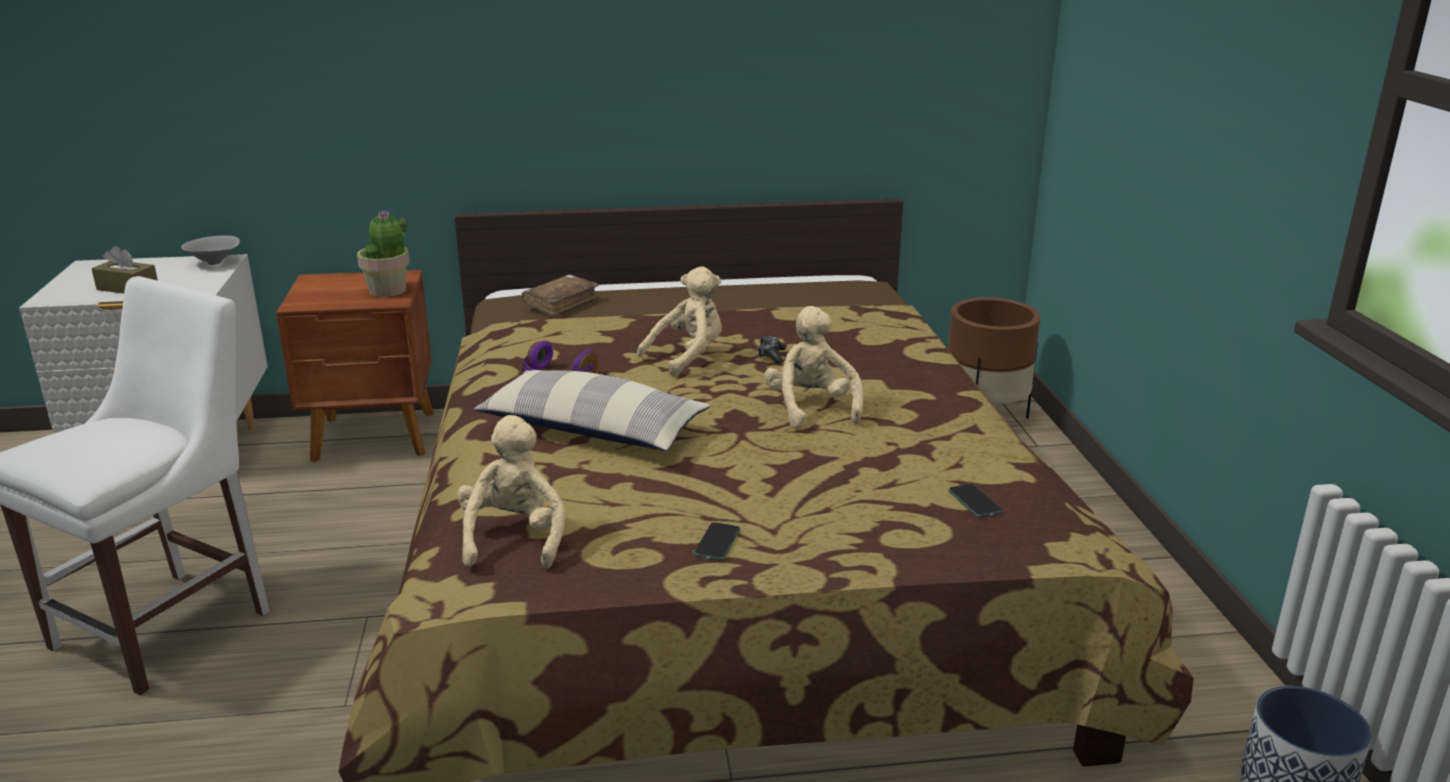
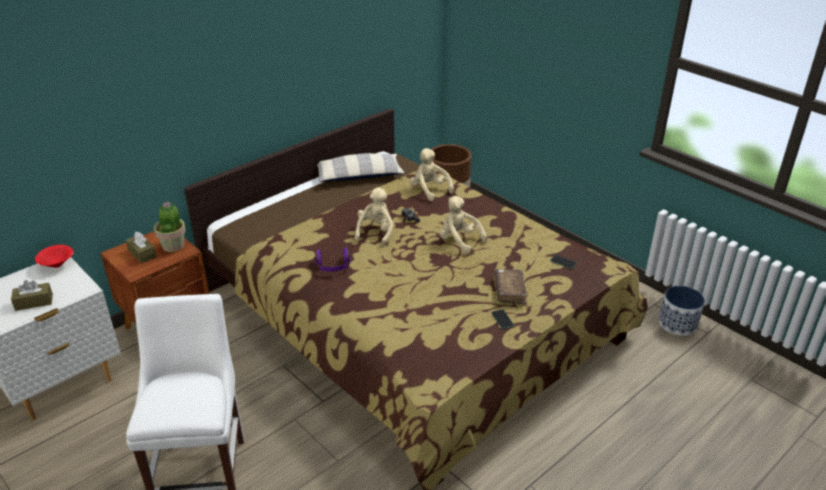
camera: 35 degrees left, 10 degrees up
grey bowl [181,235,240,265] -> red bowl [35,245,74,268]
beige plush toy [457,415,565,568] -> beige plush toy moved to [410,148,454,201]
pillow [474,370,711,451] -> pillow moved to [317,153,404,182]
brown book [522,274,599,317] -> brown book moved to [494,269,528,304]
none -> brown tissue box [126,232,157,263]

